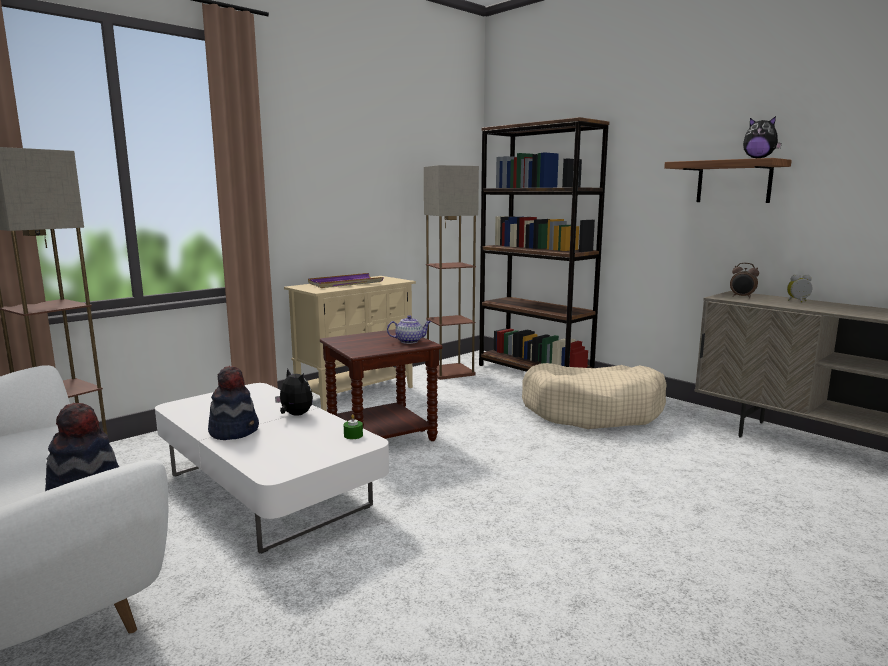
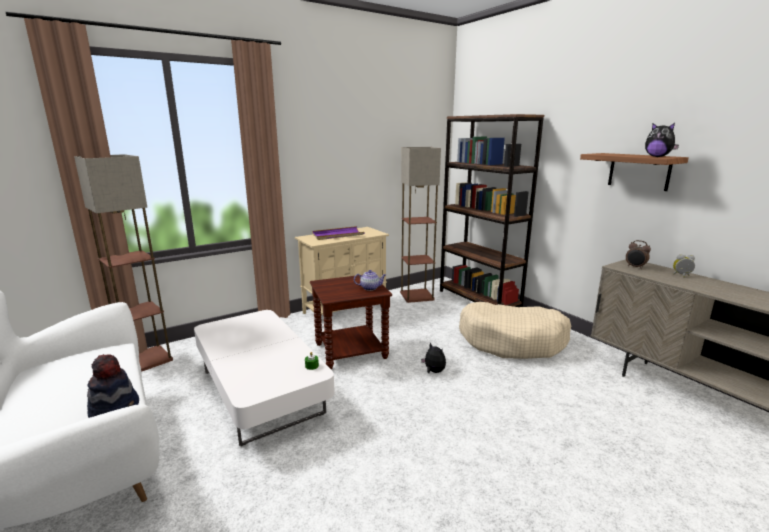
camera: 10 degrees right, 5 degrees up
hat [208,366,259,440] -> none
plush toy [275,369,313,416] -> plush toy moved to [421,342,446,373]

